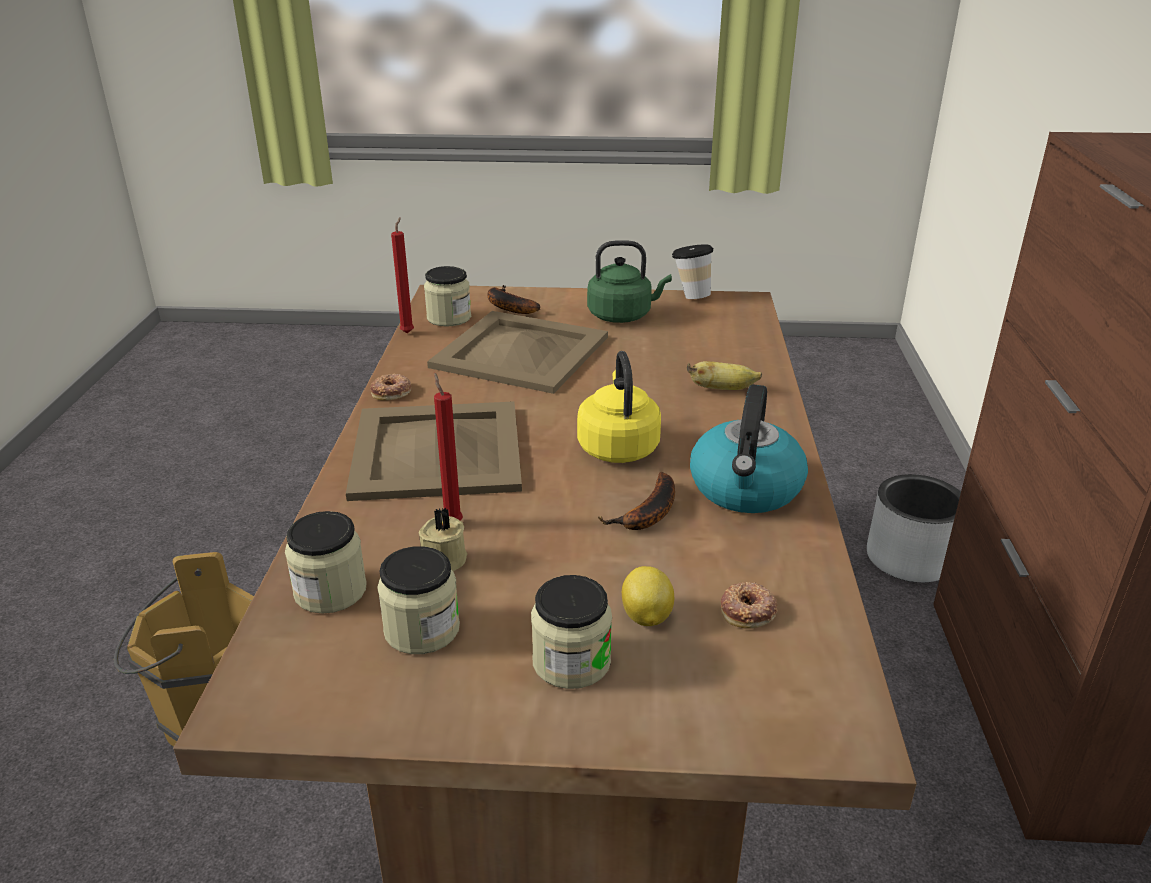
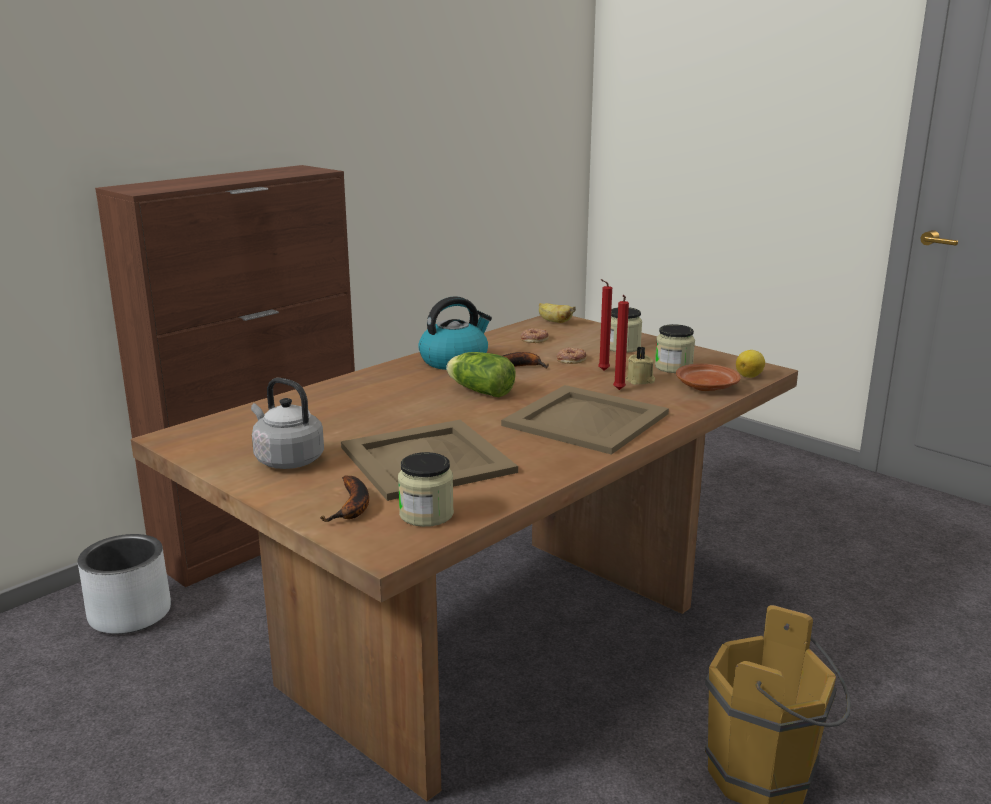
camera: 140 degrees left, 10 degrees down
jar [285,511,367,614] -> brown plate [676,364,740,391]
donut [370,374,411,401] -> donut moved to [557,347,587,364]
red candle [391,218,414,333] -> red candle moved to [598,279,612,370]
yellow kettle [577,351,661,463] -> lettuce [446,352,516,397]
green kettle [587,240,672,323] -> grey kettle [251,378,324,469]
lemon [622,566,674,626] -> lemon moved to [736,350,765,378]
cup [672,244,713,299] -> none
banana [687,361,762,390] -> banana moved to [539,303,576,323]

